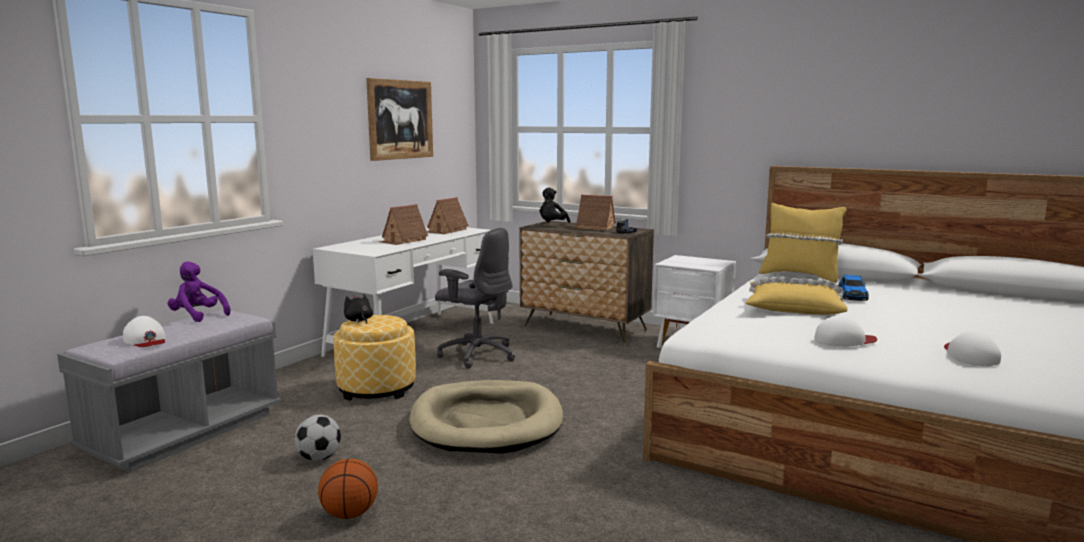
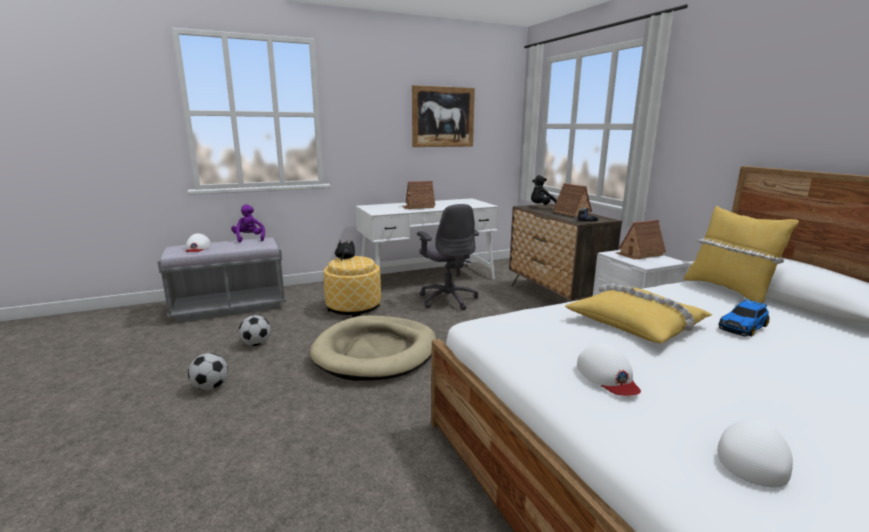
camera: 35 degrees right, 5 degrees up
basketball [318,459,378,519] -> football [188,353,228,391]
toy house [427,197,469,234] -> toy house moved to [616,220,666,260]
white cap [814,315,877,346] -> white cap turned 45 degrees clockwise [577,343,641,396]

